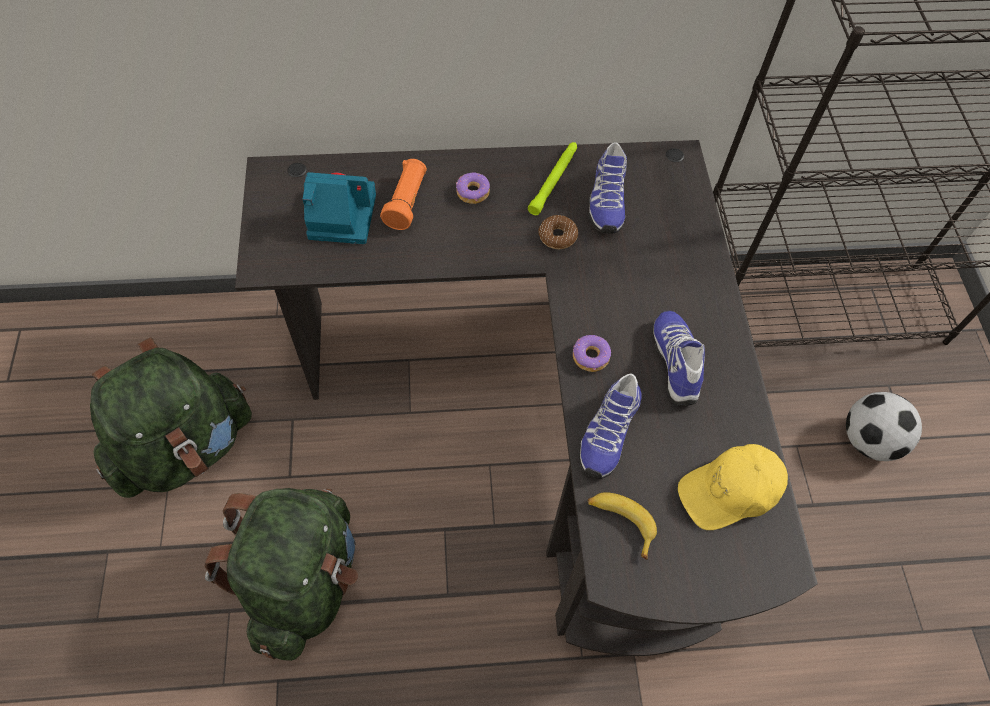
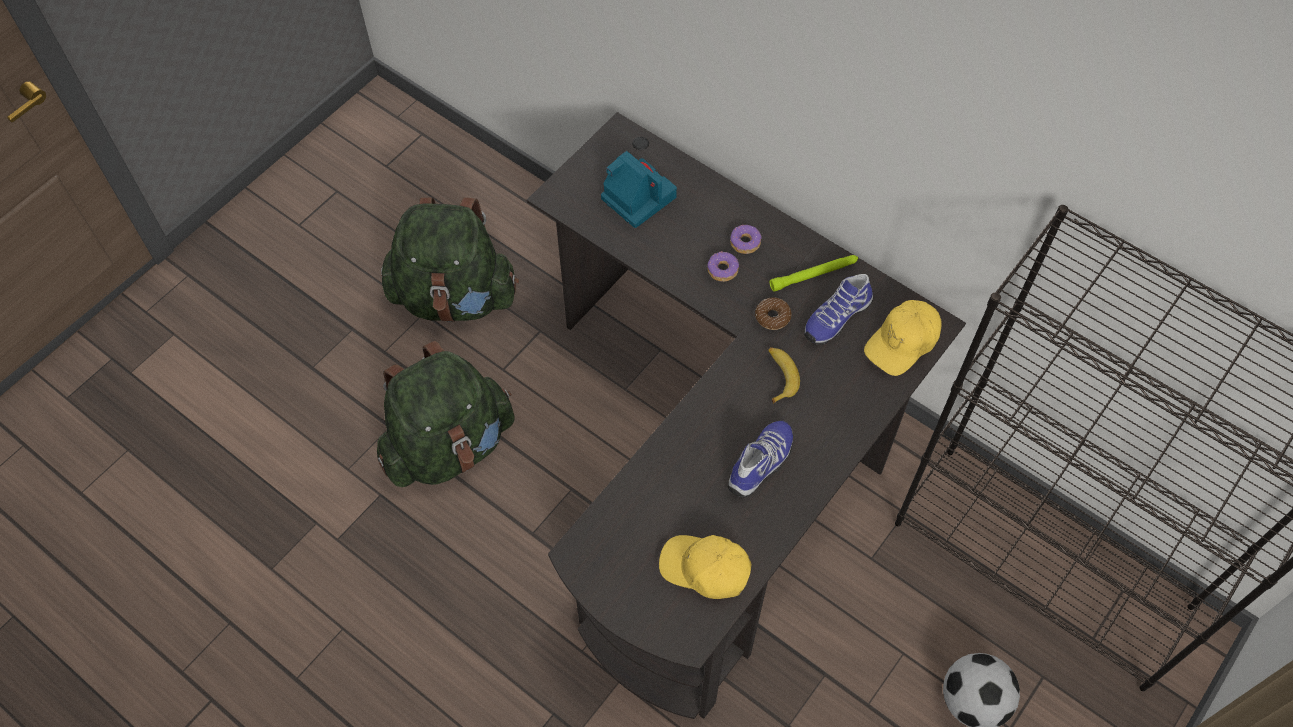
camera: 45 degrees right, 0 degrees up
orange flashlight [380,159,427,230] -> none
donut [573,335,611,372] -> donut moved to [707,251,739,282]
shoe [578,373,641,479] -> none
banana [588,492,657,560] -> banana moved to [768,347,800,404]
none -> yellow cap [864,300,942,376]

